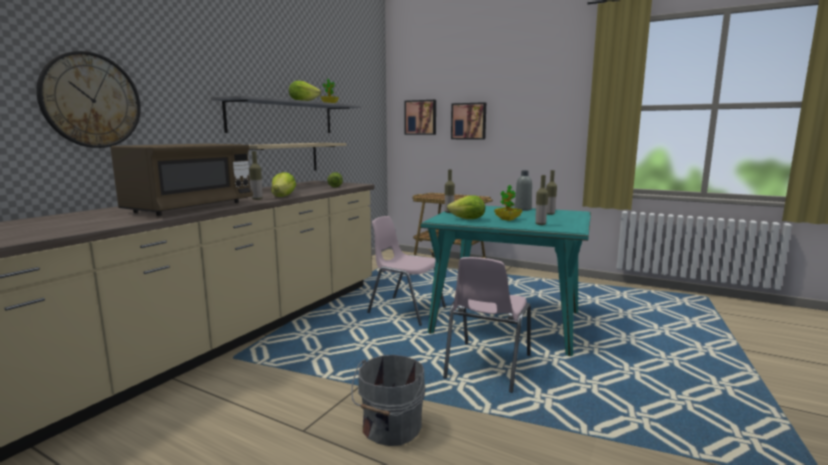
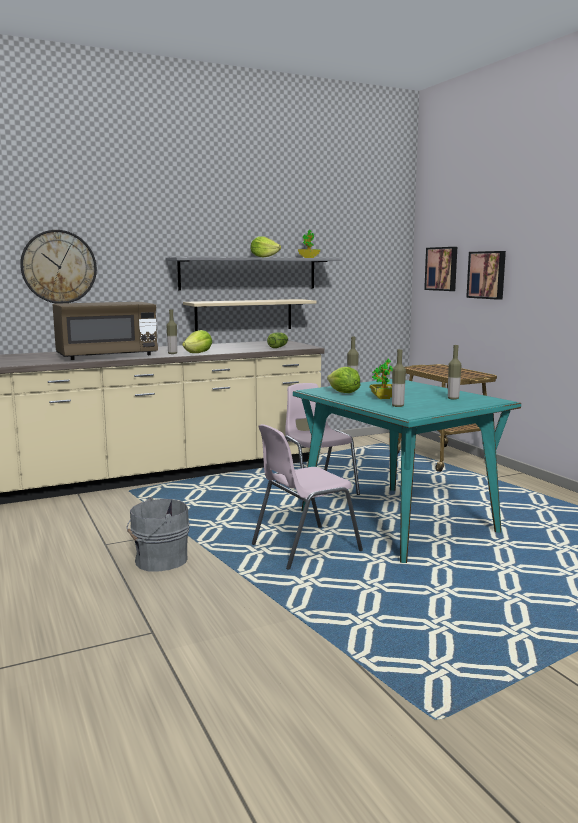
camera: 35 degrees right, 0 degrees up
grey bottle [515,170,532,211] -> none

